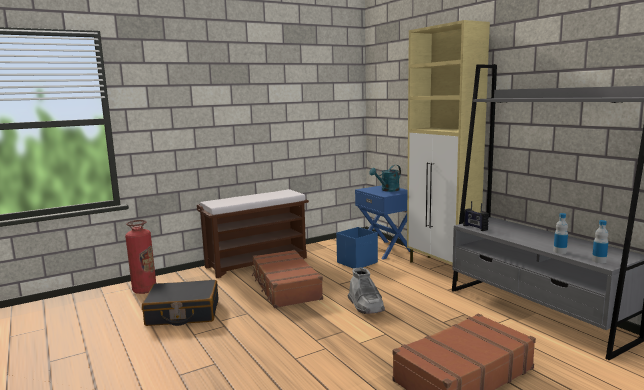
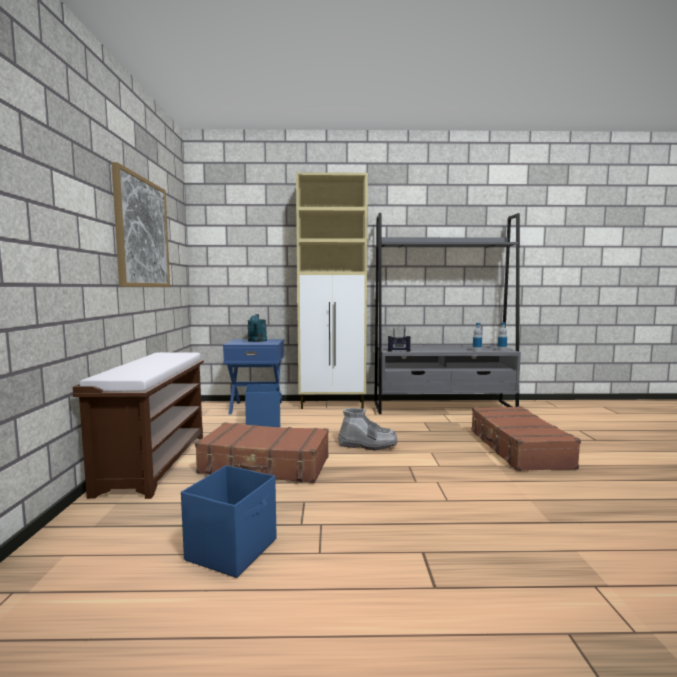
camera: 60 degrees left, 5 degrees down
fire extinguisher [125,220,156,294] -> none
black suitcase [142,280,218,326] -> blue storage box [181,465,277,578]
none -> picture [111,162,170,287]

